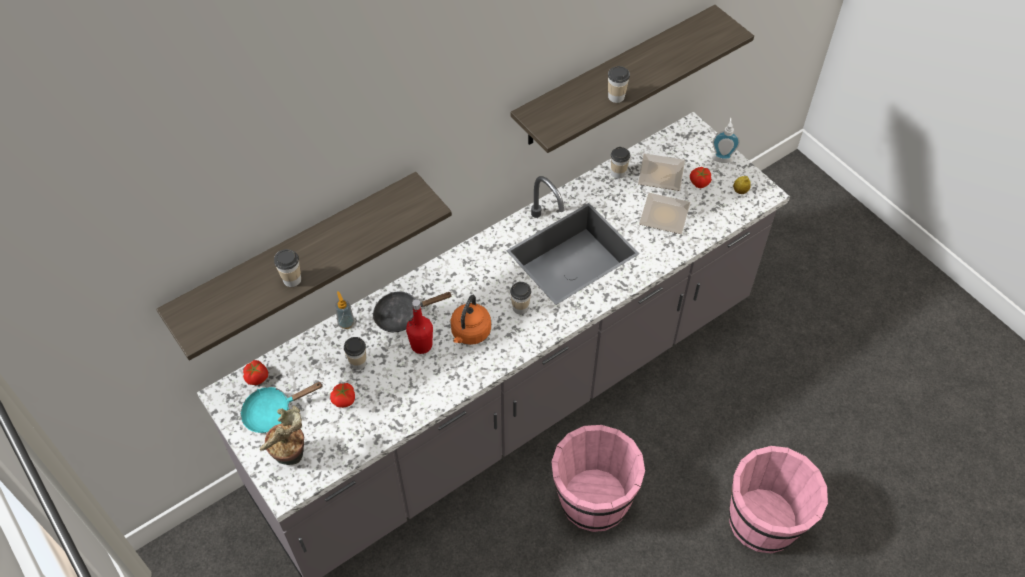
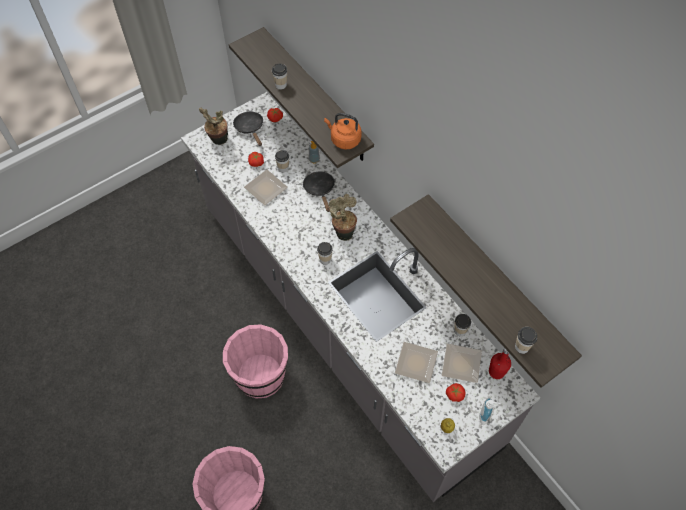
camera: 90 degrees right, 5 degrees up
turquoise frying pan [241,382,322,433] -> black frying pan [233,112,263,146]
red bottle [406,299,433,354] -> red bottle moved to [489,348,511,379]
orange kettle [451,295,491,345] -> orange kettle moved to [324,113,362,150]
cup [608,66,630,103] -> cup moved to [515,327,538,354]
none -> plate [244,170,288,205]
none -> potted plant [329,194,357,241]

